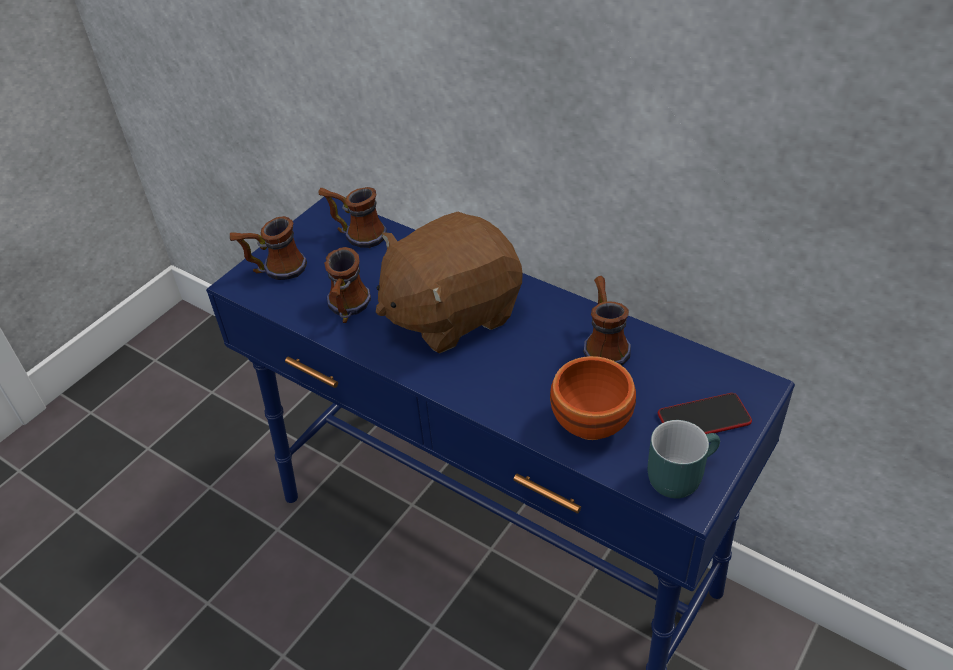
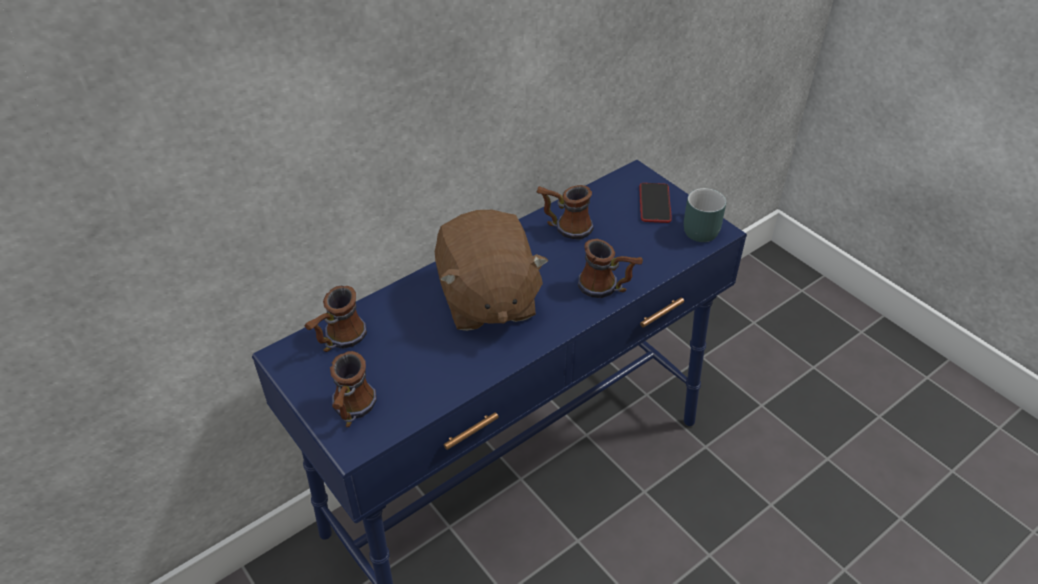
camera: 75 degrees left, 0 degrees up
mug [324,247,371,323] -> mug moved to [578,239,643,298]
brown bowl [550,356,636,440] -> none

